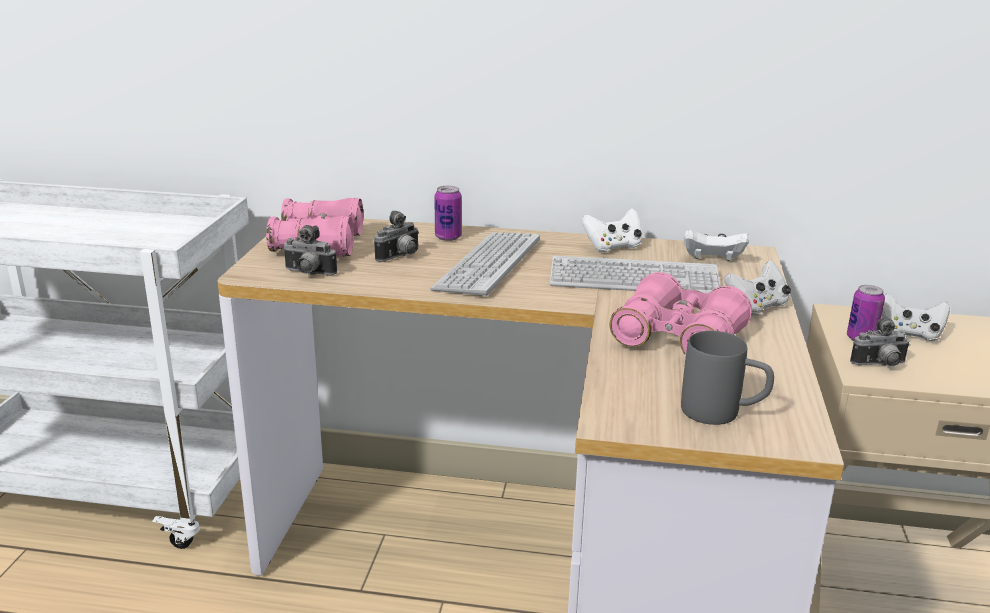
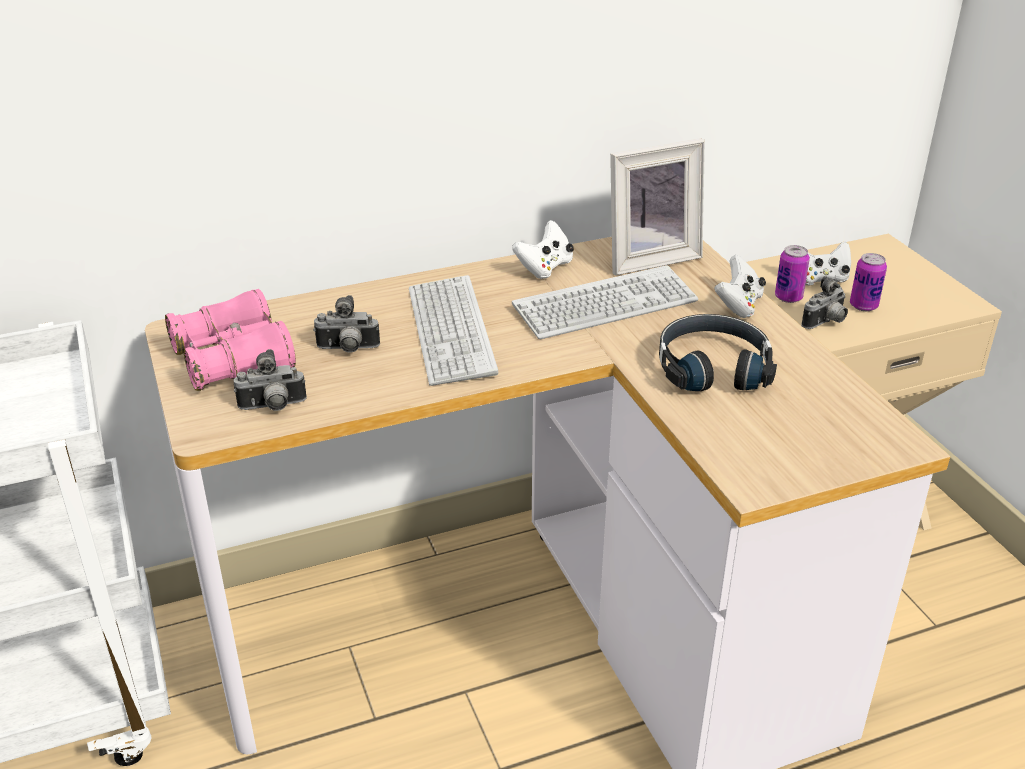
camera: 30 degrees left, 10 degrees up
camera [374,211,419,262] -> camera turned 75 degrees clockwise [313,295,380,353]
can [434,186,462,241] -> can moved to [850,253,887,311]
pink binoculars [610,272,752,356] -> black headphones [659,314,777,391]
grey mug [681,331,774,425] -> none
white game controller [684,230,749,261] -> picture frame [610,138,705,276]

